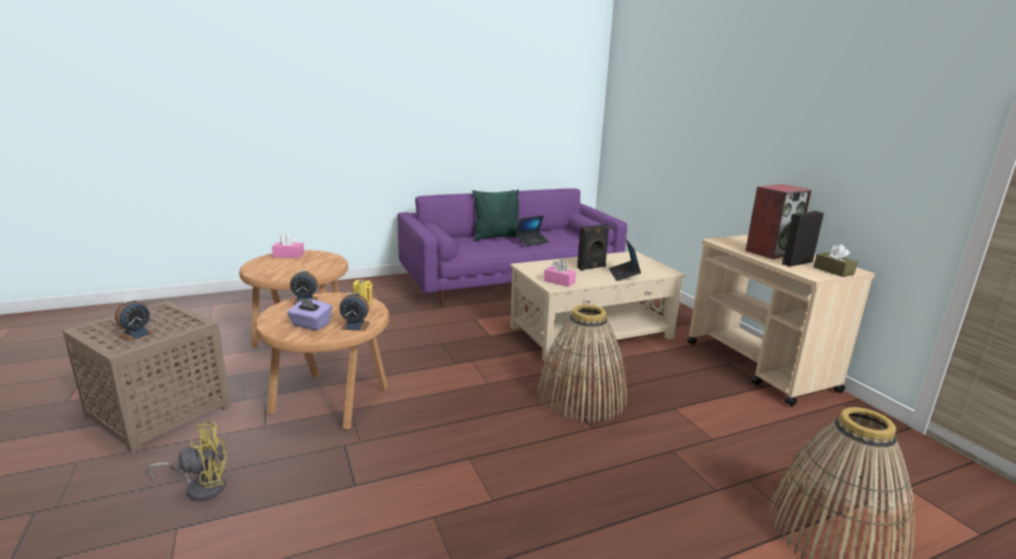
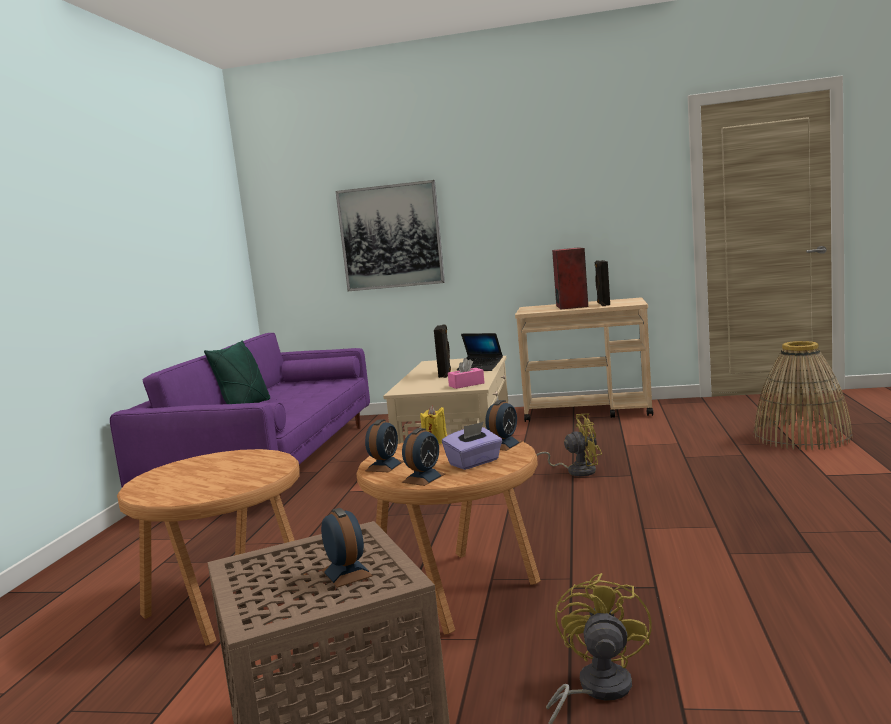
camera: 55 degrees left, 10 degrees down
pink tissue box [272,233,304,258] -> none
laptop [515,215,549,247] -> none
basket [538,304,627,423] -> yellow fan [536,413,602,477]
brown tissue box [814,244,858,277] -> none
none -> picture [336,180,445,291]
none -> alarm clock [402,428,445,486]

